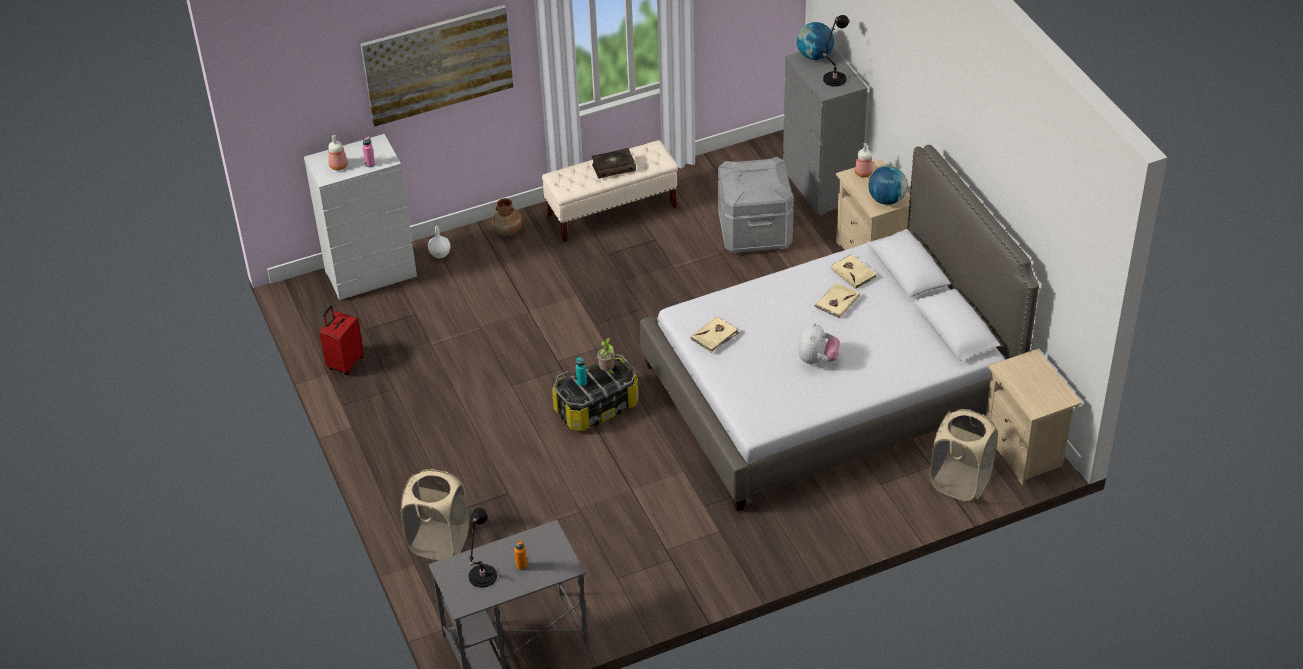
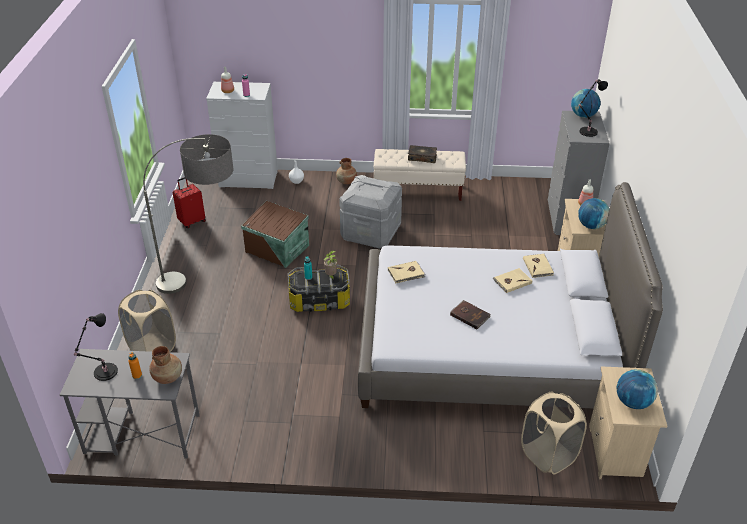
camera: 25 degrees right, 5 degrees down
picture [360,5,513,127] -> none
grey storage box [718,157,794,253] -> grey storage box moved to [339,175,402,249]
plush toy [798,323,840,365] -> brown book [450,300,491,329]
none -> floor lamp [143,134,233,294]
none -> brown vase [149,346,182,384]
none -> brown storage box [241,201,309,268]
none -> globe [617,369,658,409]

